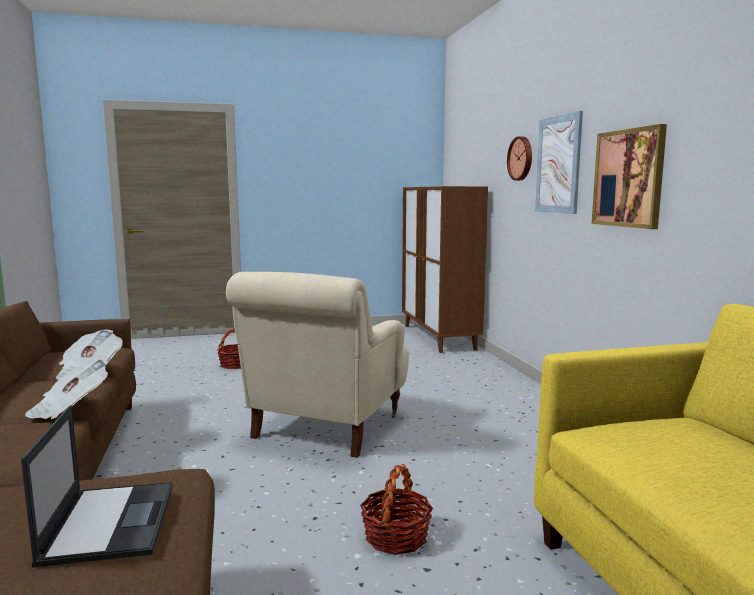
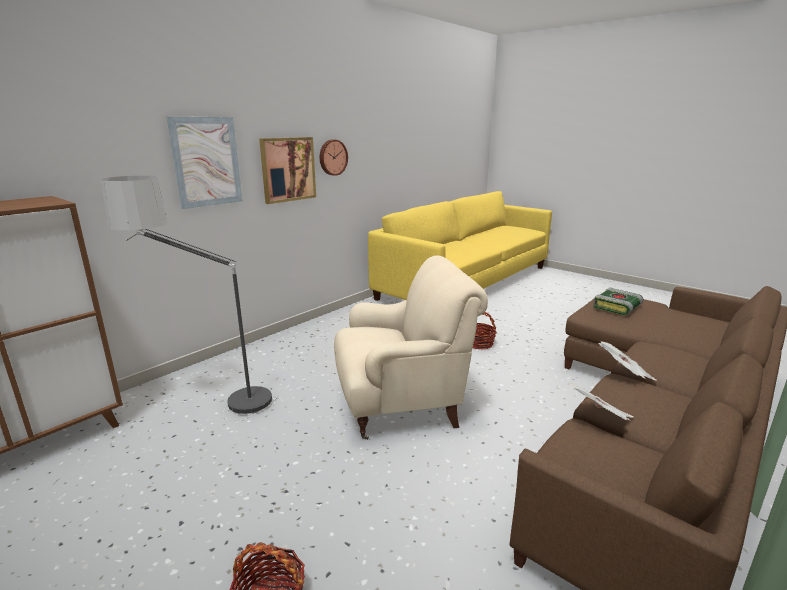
camera: 125 degrees left, 10 degrees up
laptop [21,405,173,568] -> book [593,288,643,315]
wall clock [507,136,532,181] -> wall clock moved to [320,140,348,176]
none -> floor lamp [101,176,276,421]

